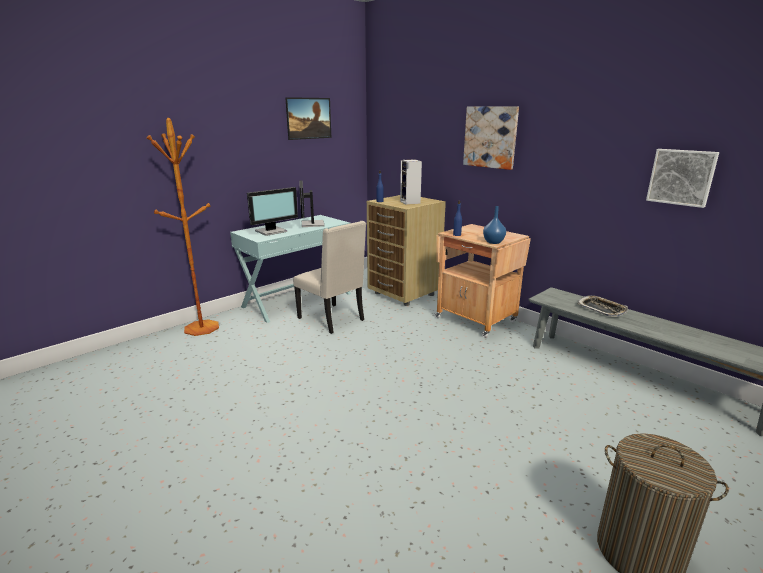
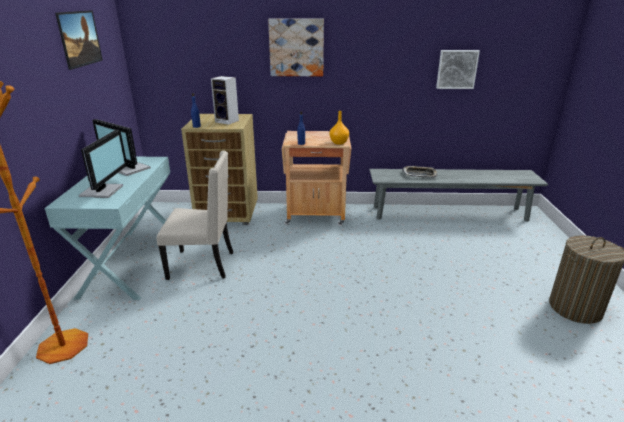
camera: 45 degrees left, 5 degrees up
blue vase [483,206,506,244] -> orange vase [329,111,349,145]

